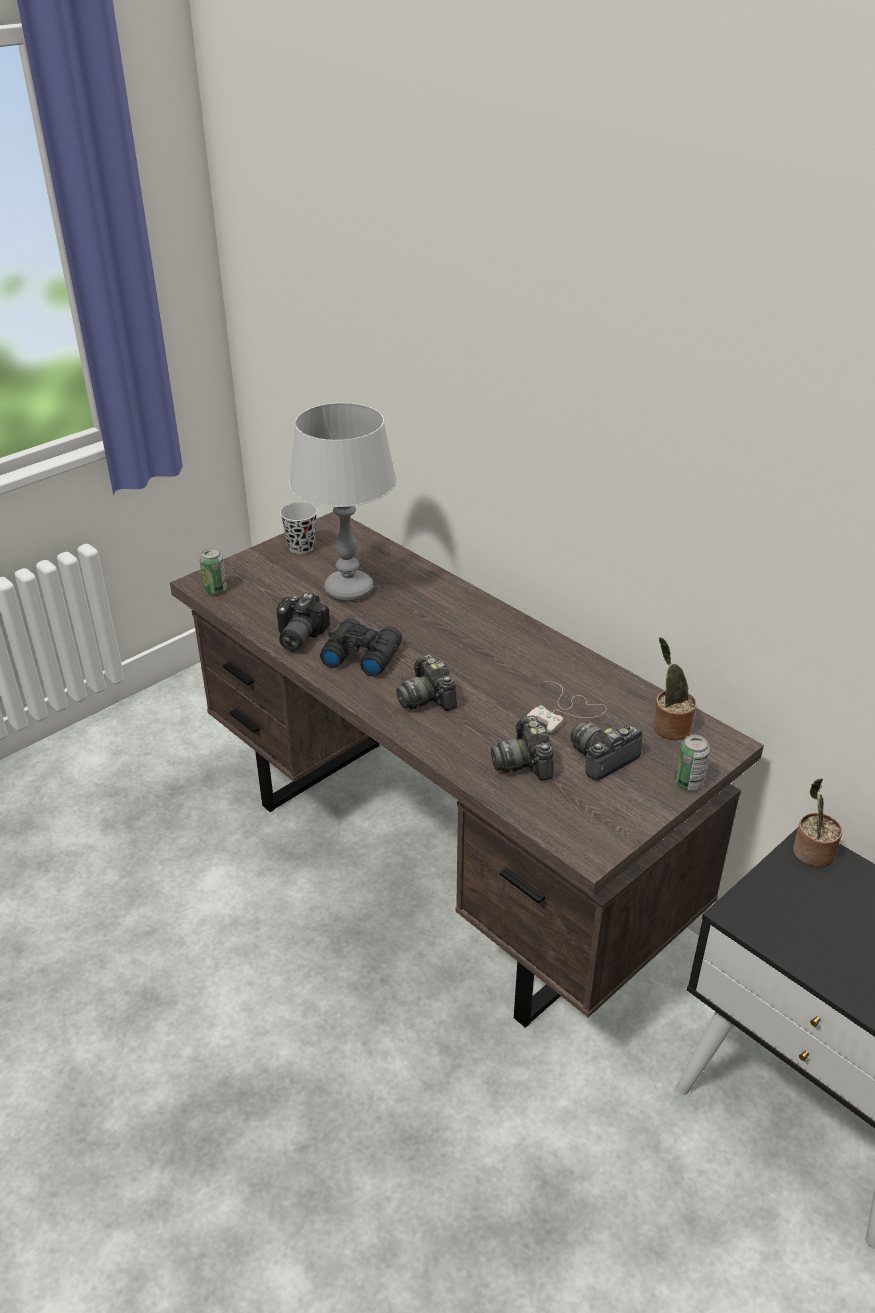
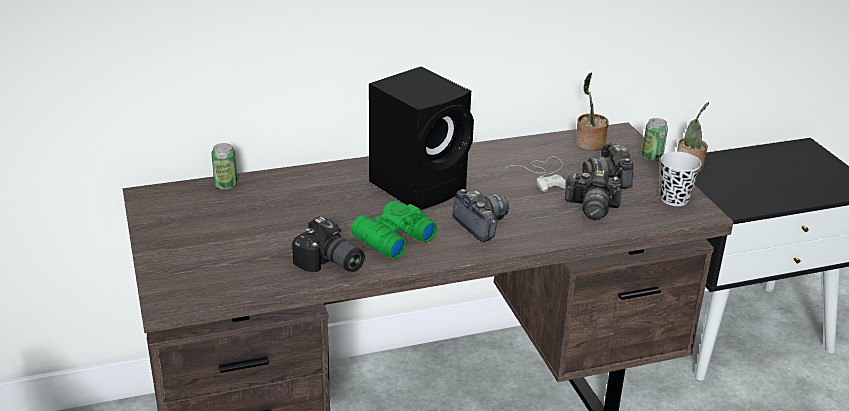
camera: 65 degrees left, 5 degrees down
can [199,548,227,595] -> can moved to [212,143,237,190]
black cup [280,502,317,554] -> black cup moved to [660,152,701,206]
grey table lamp [289,403,396,602] -> none
black binoculars [320,618,402,677] -> green binoculars [351,201,437,259]
camera [396,654,457,711] -> camera turned 120 degrees counterclockwise [453,189,509,242]
none -> black speaker [369,66,474,210]

